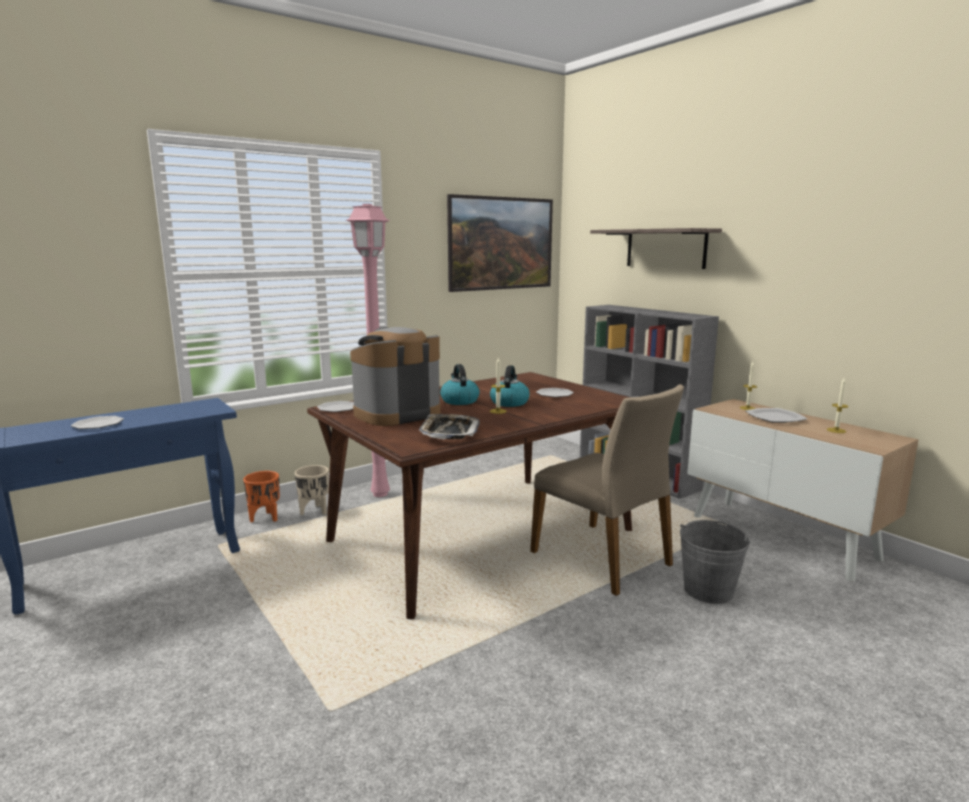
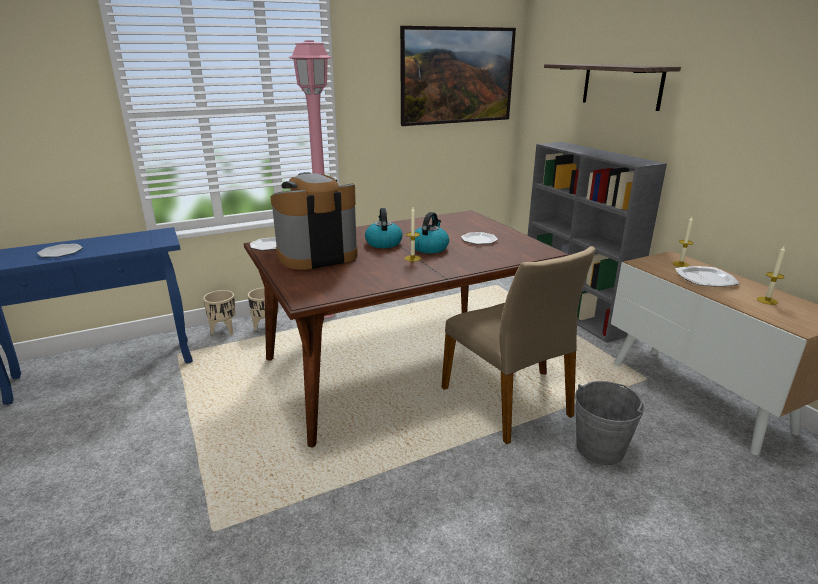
camera: 10 degrees right, 10 degrees up
orange planter [243,471,280,522] -> beige planter [203,290,236,335]
tray [419,414,480,439] -> none

